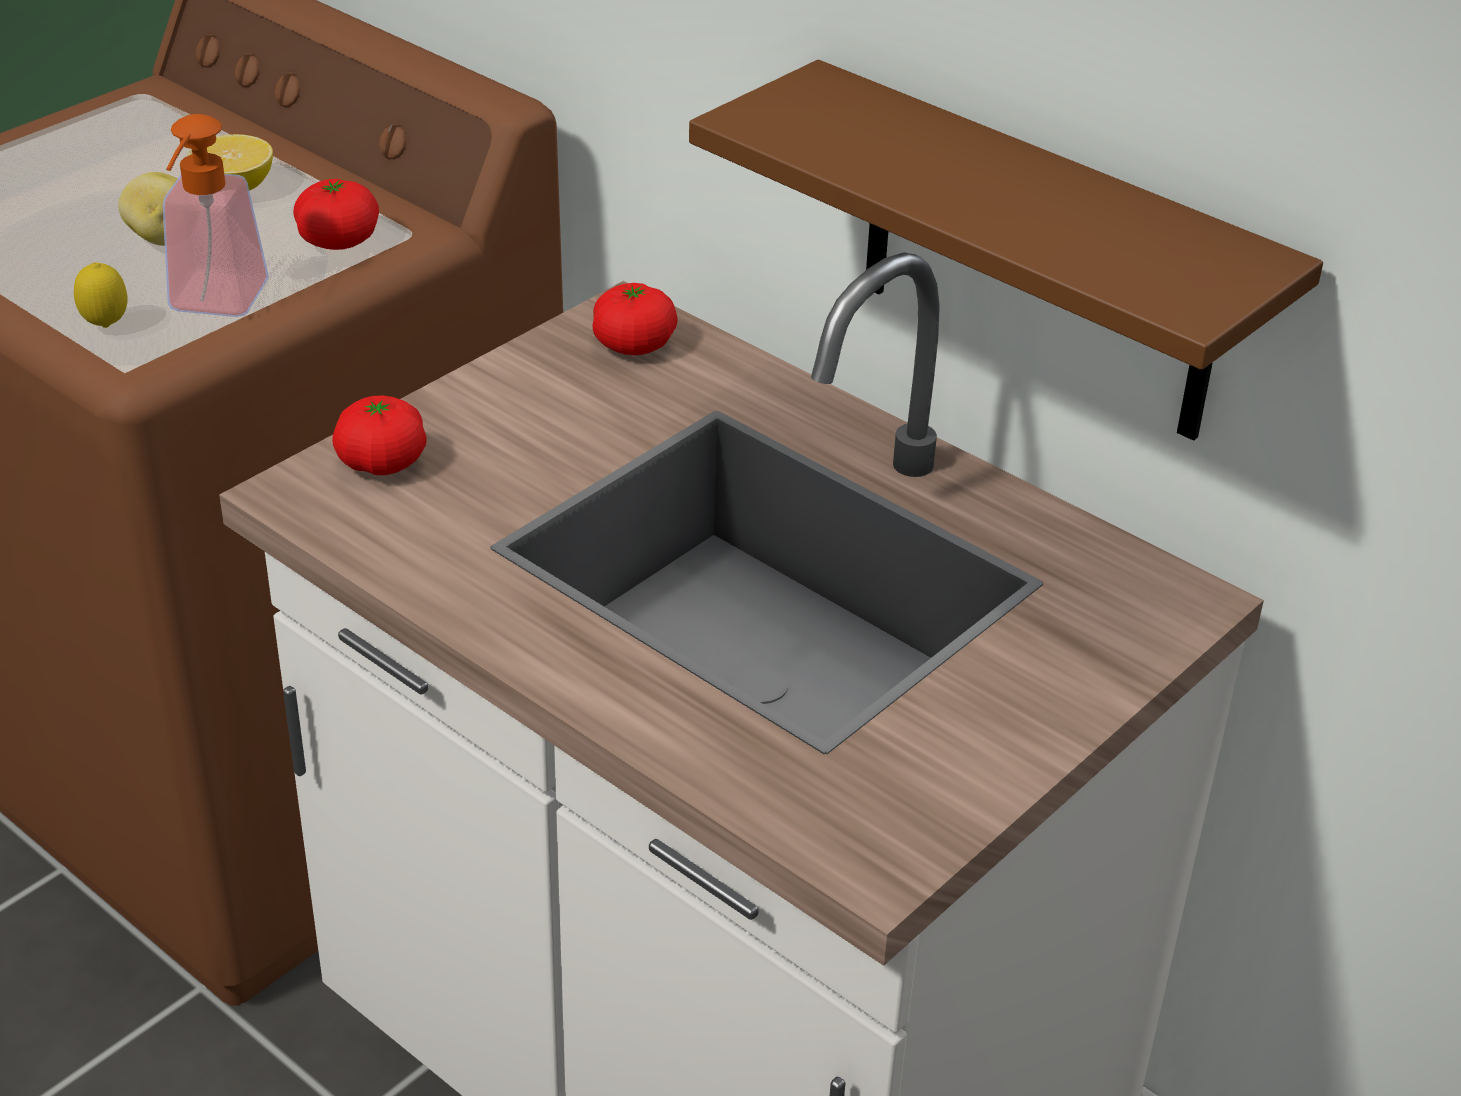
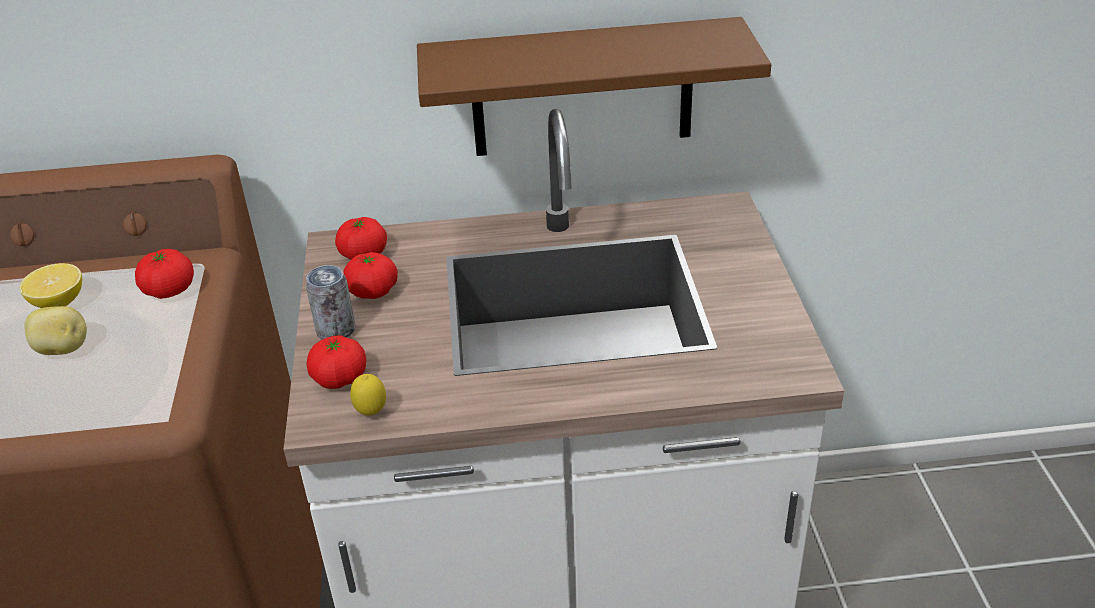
camera: 45 degrees left, 0 degrees up
lemon [74,262,128,328] -> lemon moved to [350,374,386,415]
soap dispenser [163,114,269,317] -> none
none -> can [306,265,356,340]
none -> tomato [343,252,398,299]

